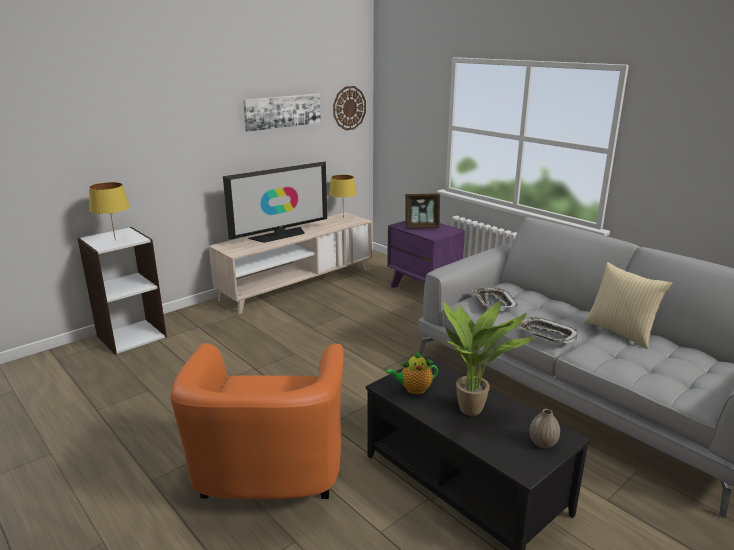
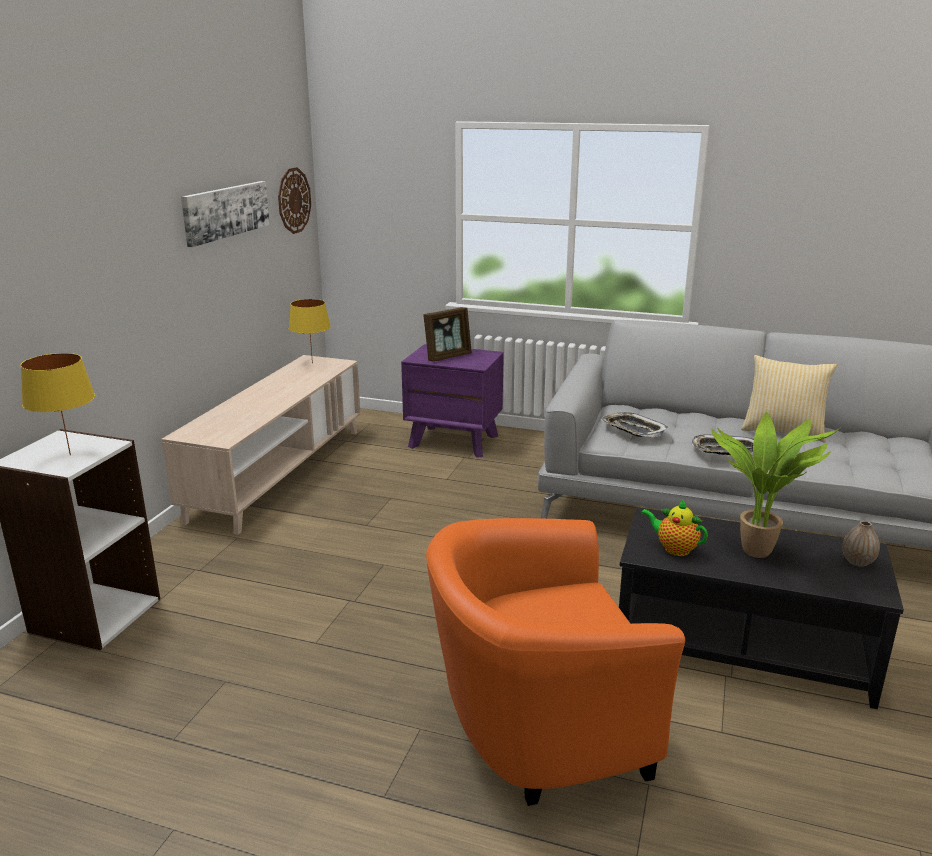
camera: 30 degrees left, 0 degrees up
orange armchair [170,343,343,499] -> orange armchair turned 105 degrees clockwise [426,518,685,806]
television [223,161,327,243] -> none
teapot [385,352,438,394] -> teapot turned 75 degrees clockwise [641,500,708,556]

